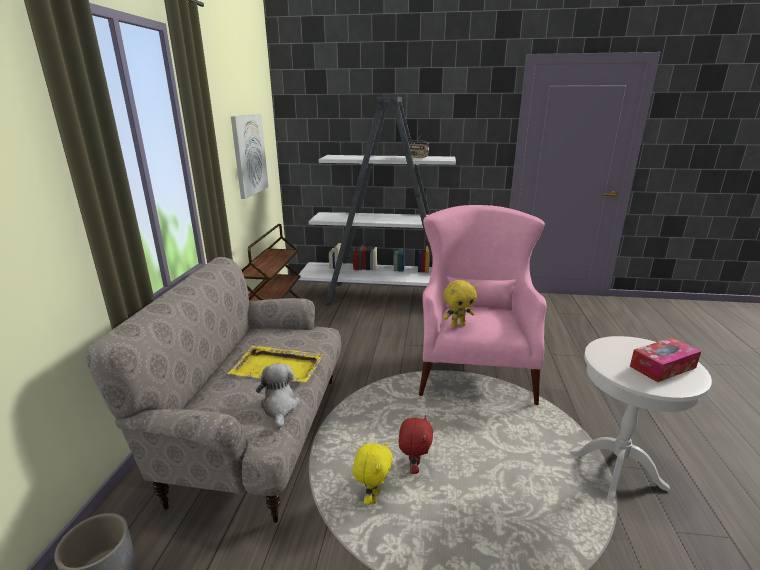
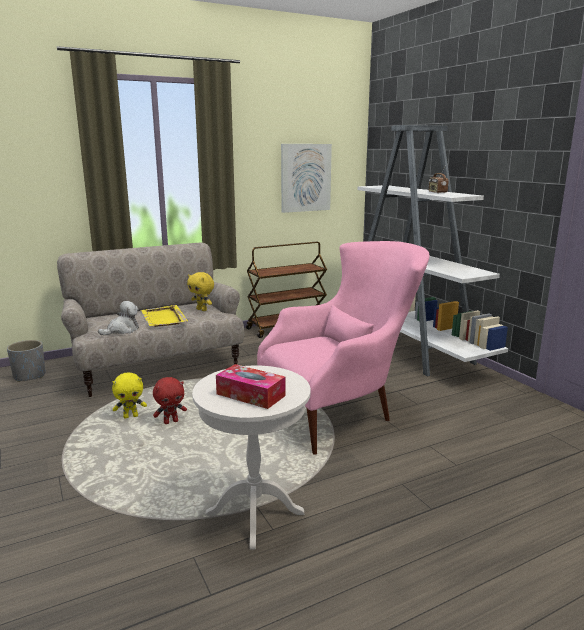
camera: 55 degrees right, 5 degrees down
yellow plush toy [443,280,477,327] -> yellow plush toy moved to [187,272,214,311]

